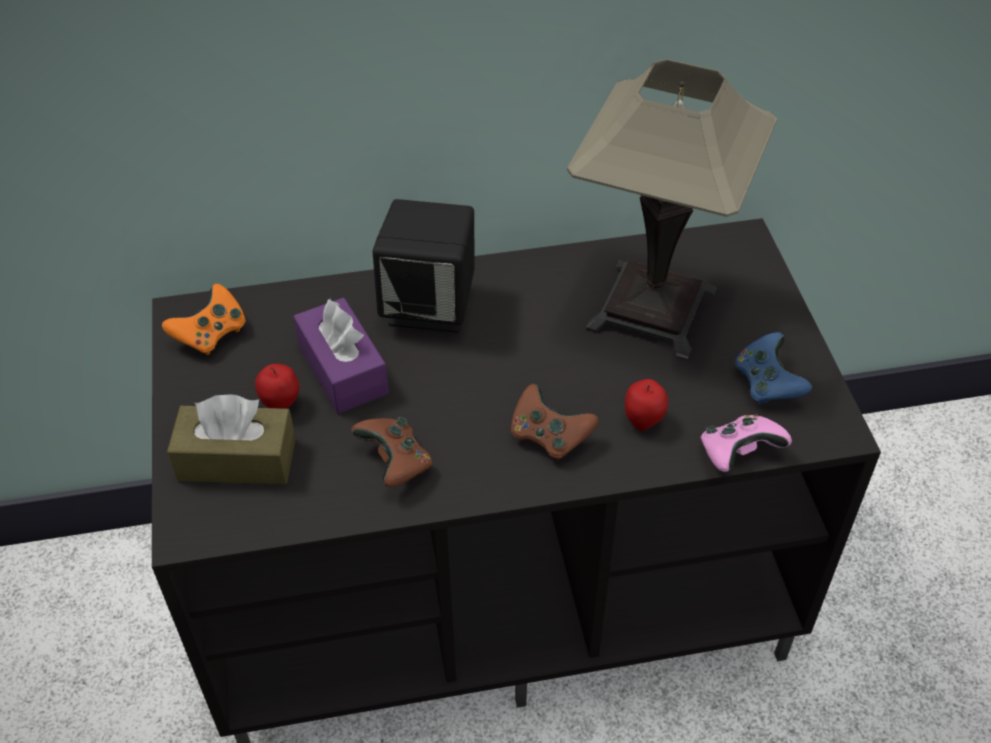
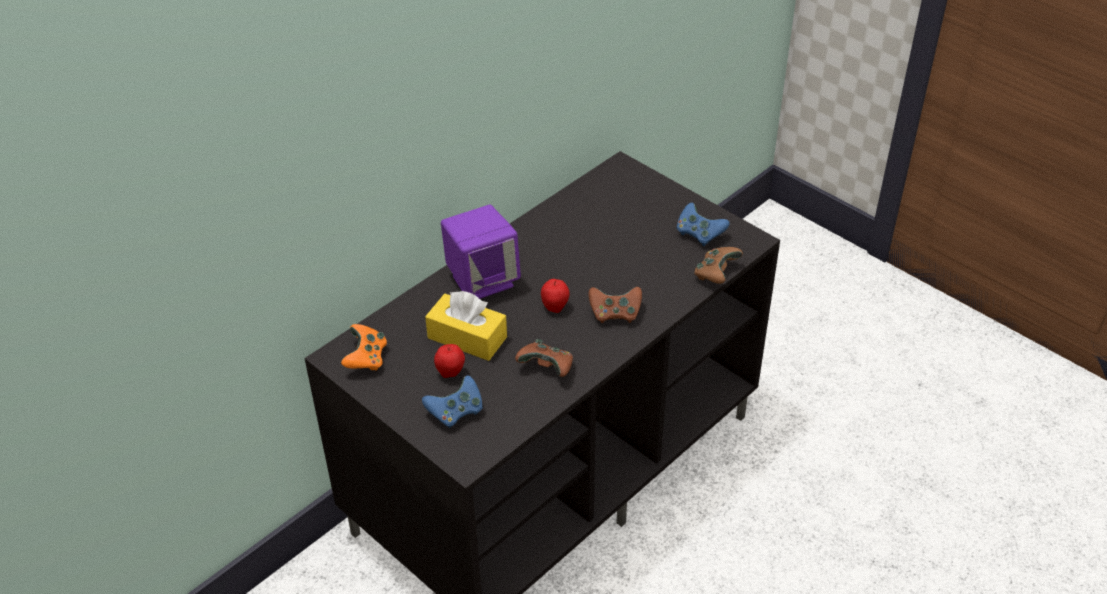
camera: 35 degrees left, 5 degrees down
brown tissue box [167,395,296,484] -> blue game controller [422,375,483,428]
purple tissue box [293,298,389,414] -> yellow tissue box [425,291,507,361]
black speaker [373,199,475,333] -> purple speaker [441,205,521,299]
table lamp [567,59,777,359] -> none
apple [625,379,668,431] -> apple moved to [541,279,570,313]
pink game controller [701,415,792,472] -> brown game controller [694,247,743,284]

